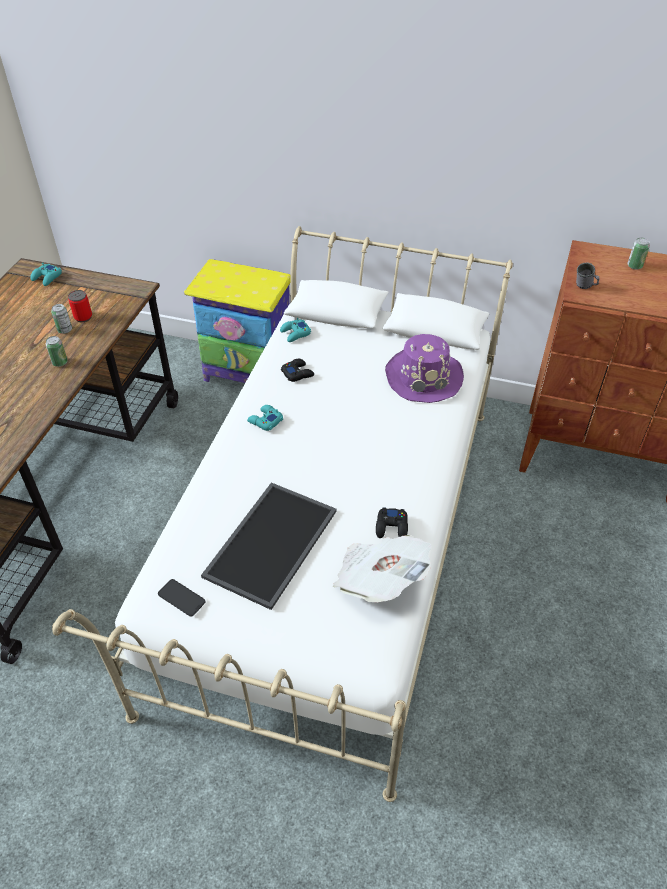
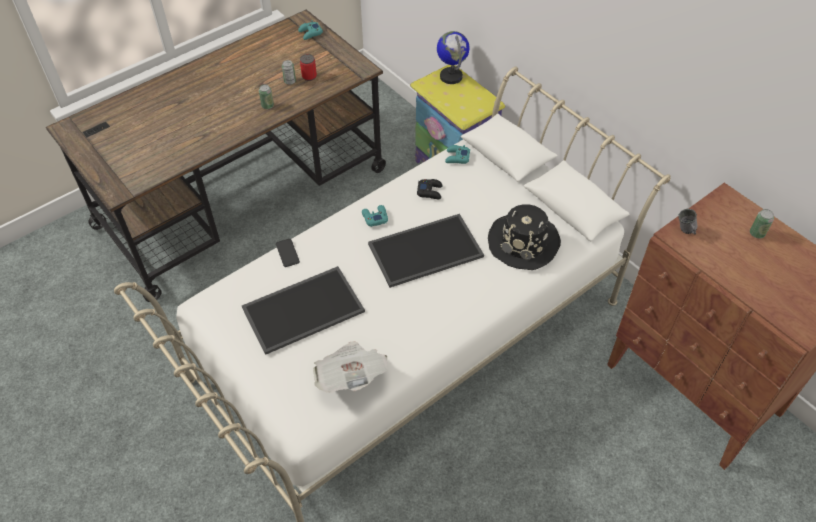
camera: 35 degrees right, 5 degrees up
phone [158,579,205,616] -> phone moved to [276,239,300,267]
black game controller [376,508,408,538] -> none
purple hat [385,334,464,403] -> black hat [488,204,561,270]
none -> tray [368,214,484,288]
none -> globe [437,31,470,84]

